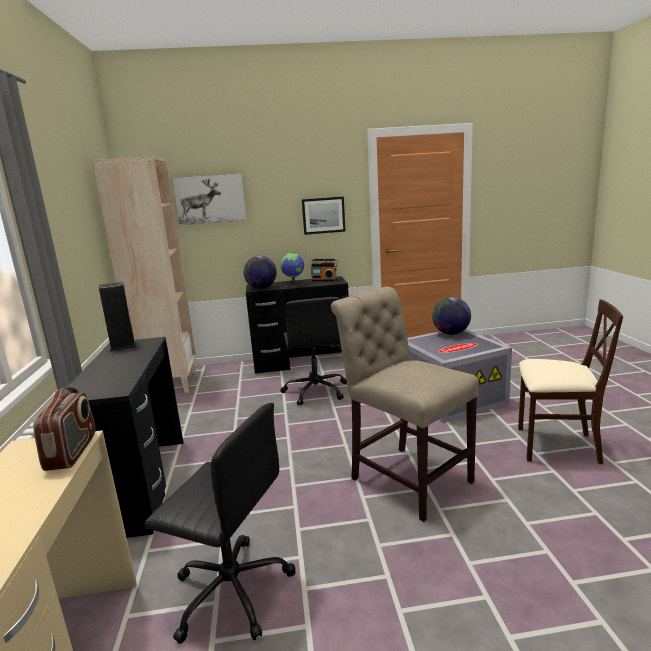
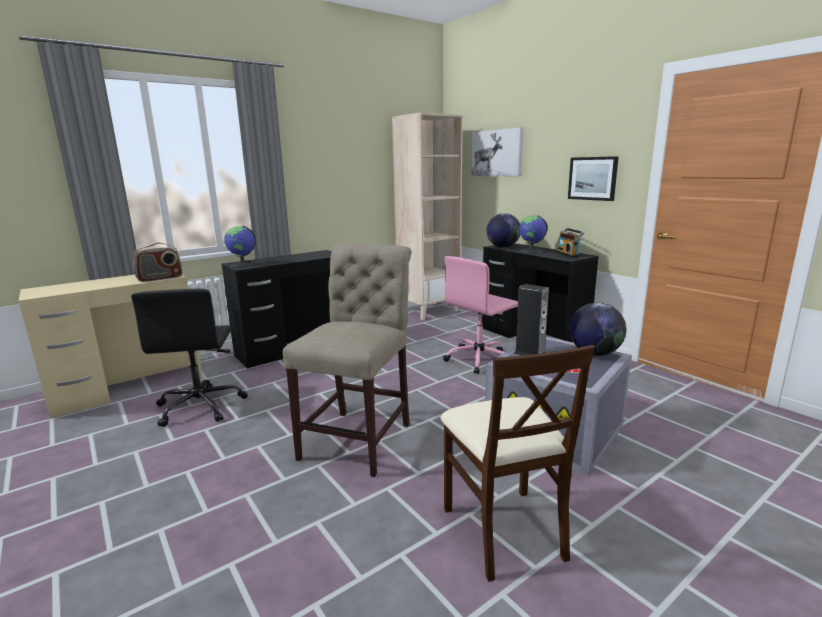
camera: 60 degrees right, 0 degrees up
speaker [99,282,137,351] -> speaker moved to [514,284,549,356]
black office chair [280,297,347,406] -> pink office chair [443,256,518,374]
none -> globe [224,226,256,267]

